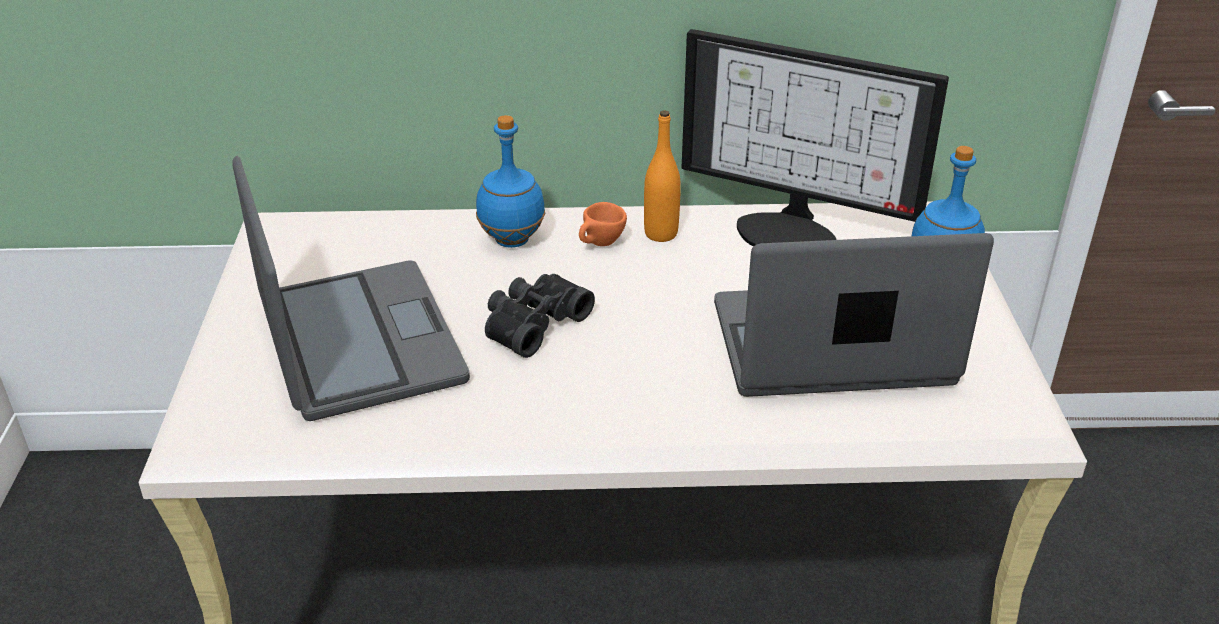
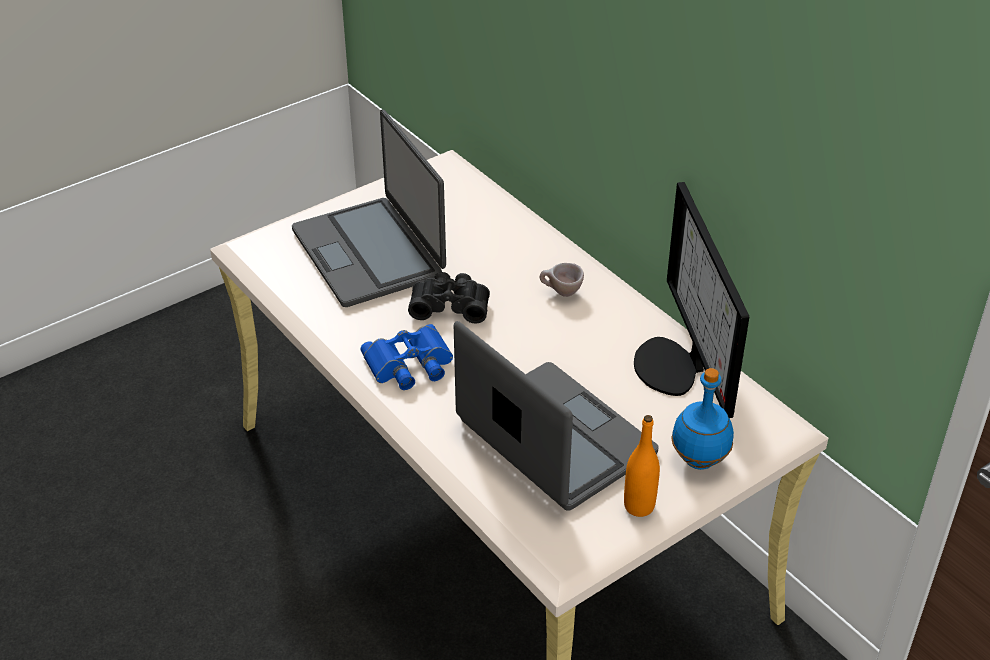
camera: 55 degrees right, 5 degrees up
laptop [232,156,470,421] -> laptop turned 120 degrees clockwise [292,110,446,307]
blue bottle [476,115,545,248] -> none
orange cup [579,202,627,246] -> beige cup [540,263,584,297]
orange bottle [644,110,681,242] -> orange bottle moved to [624,415,660,517]
none -> blue binoculars [361,324,453,390]

